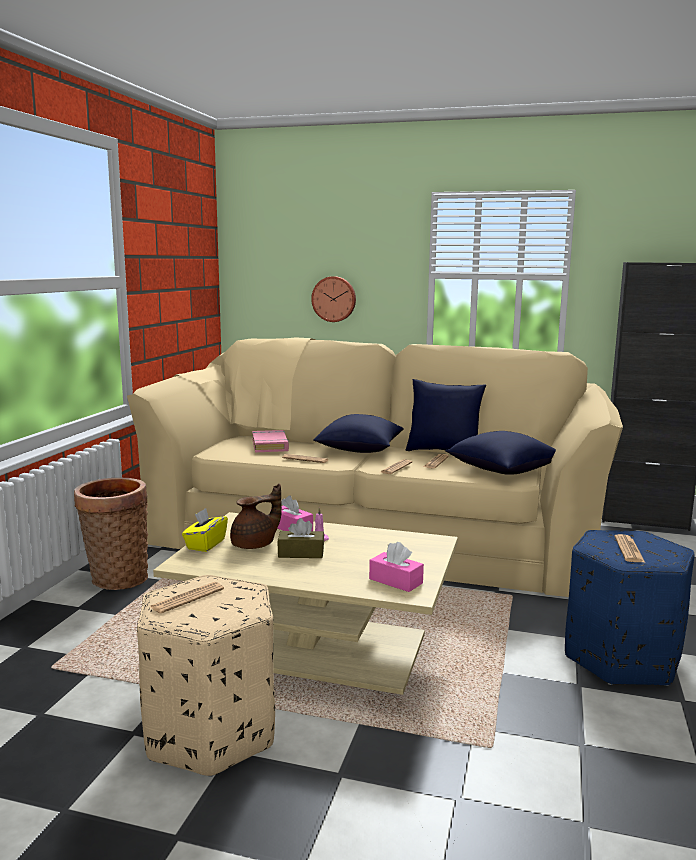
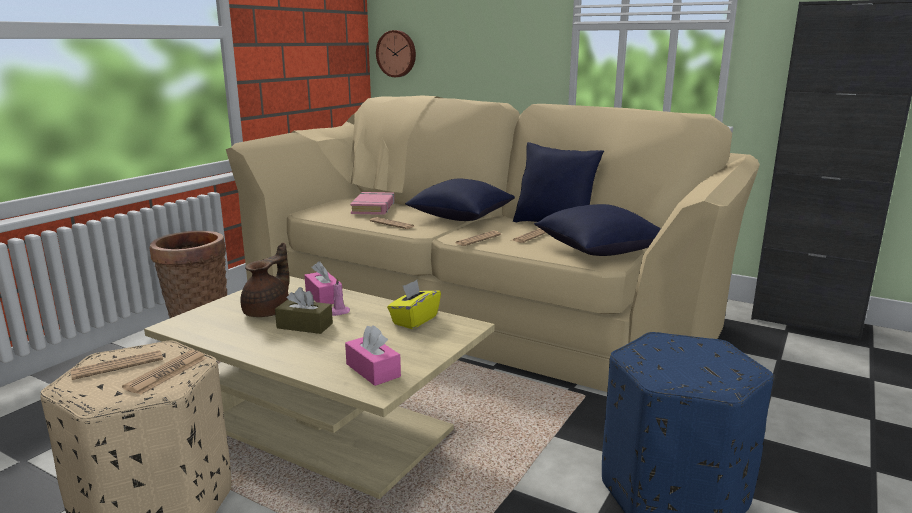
camera: 15 degrees right, 5 degrees up
yellow tissue box [182,508,228,552] -> yellow tissue box moved to [387,280,441,329]
brown teapot [230,484,282,549] -> brown teapot turned 45 degrees counterclockwise [240,242,289,317]
wall clock [311,276,356,322] -> wall clock moved to [376,30,416,77]
newspaper [614,534,645,562] -> newspaper moved to [122,350,207,395]

